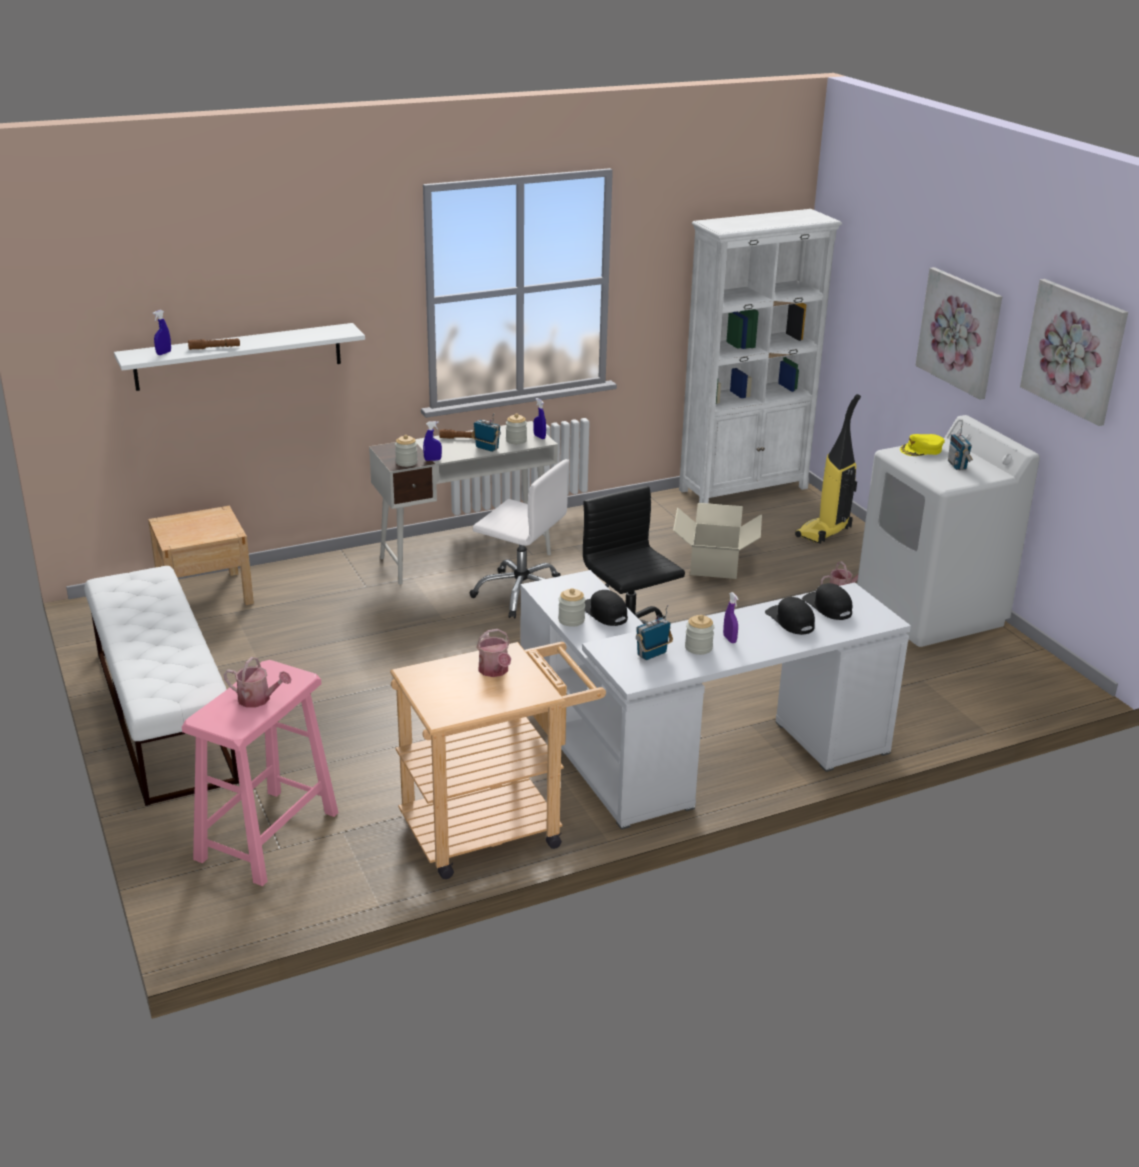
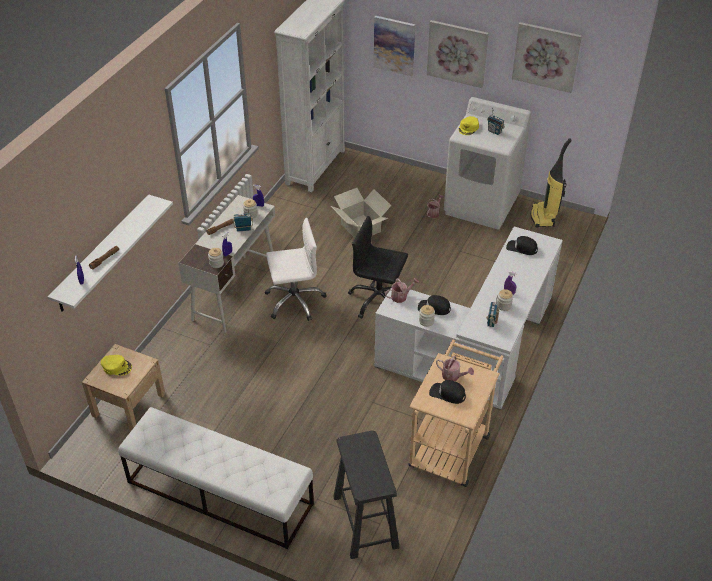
camera: 40 degrees left, 15 degrees up
pink stool [182,660,339,886] -> black stool [333,430,400,559]
watering can [224,657,291,707] -> watering can moved to [385,278,419,303]
black cap [765,597,815,635] -> black cap moved to [429,380,466,404]
vacuum cleaner [795,394,861,544] -> vacuum cleaner moved to [531,138,572,228]
none -> yellow cap [101,355,132,375]
none -> picture [374,16,415,76]

